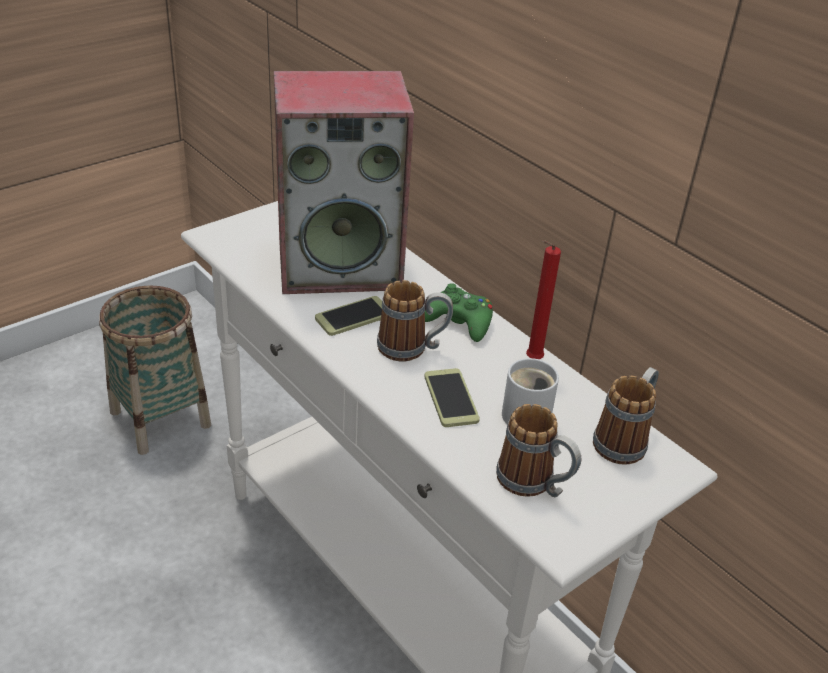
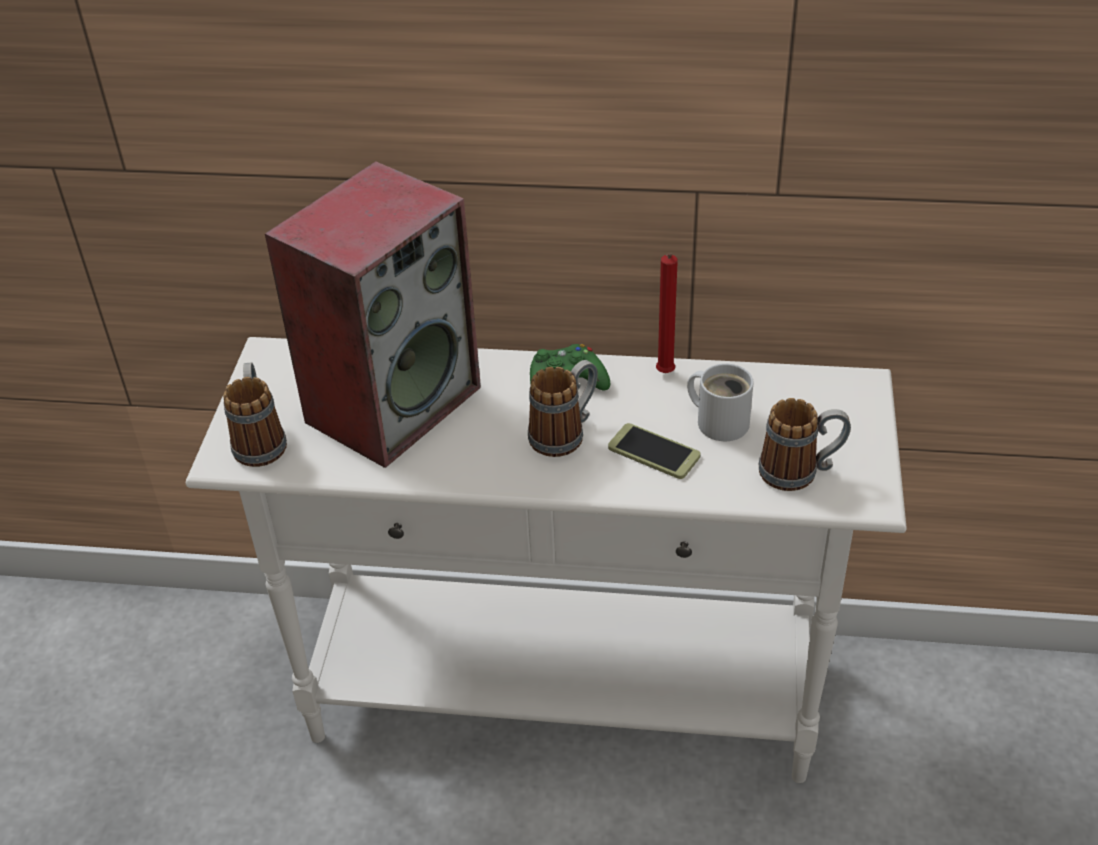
camera: 40 degrees left, 5 degrees up
basket [99,285,211,455] -> none
phone [315,296,382,336] -> none
mug [593,367,659,464] -> mug moved to [223,362,287,467]

